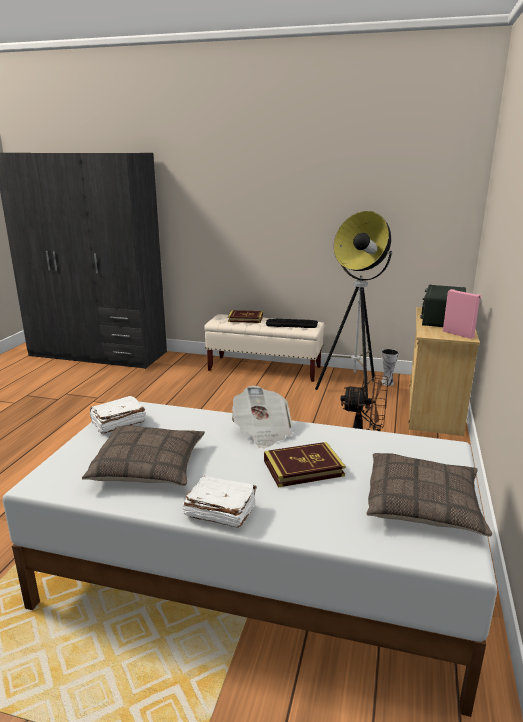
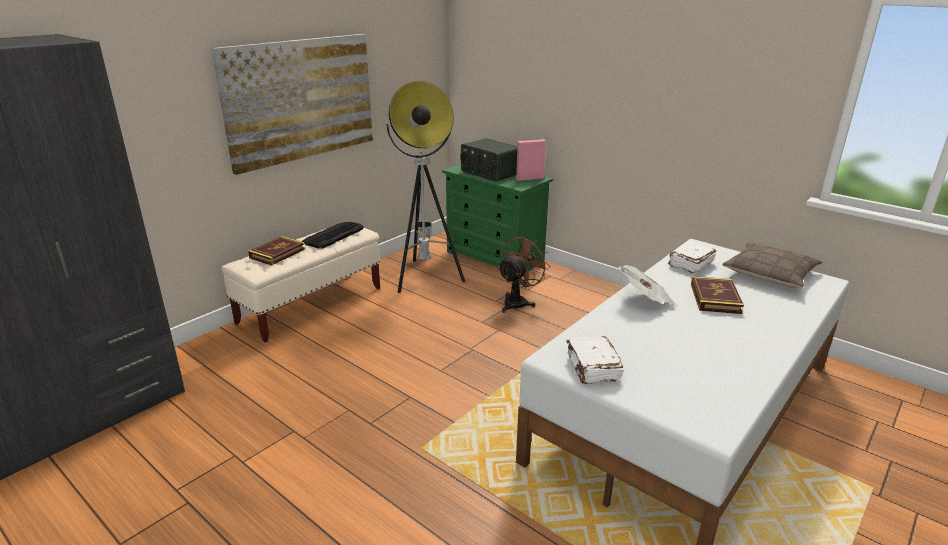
camera: 65 degrees left, 5 degrees up
pillow [82,425,205,486] -> none
white book [183,476,257,528] -> white book moved to [668,241,716,274]
beige dresser [409,307,480,436] -> green dresser [442,164,553,271]
none -> picture [211,34,373,175]

